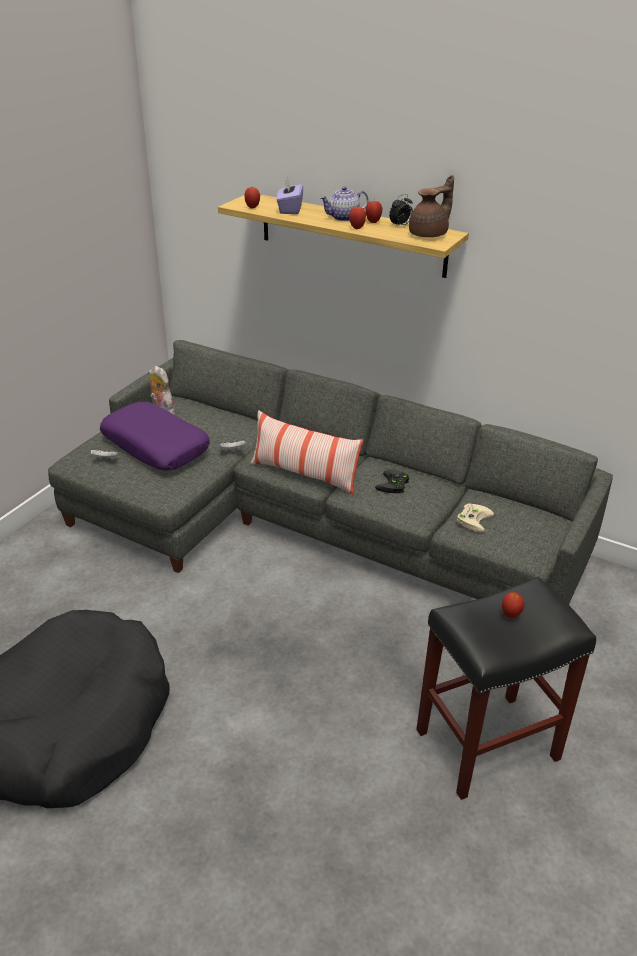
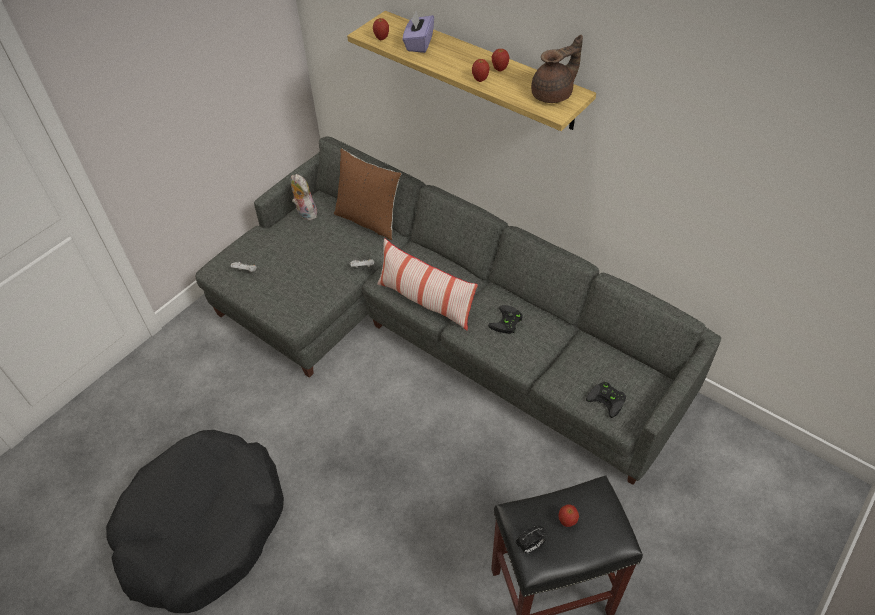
camera: 10 degrees right, 15 degrees up
purple pillow [100,401,210,471] -> none
teapot [320,186,369,221] -> none
alarm clock [389,194,413,228] -> alarm clock moved to [516,525,546,554]
beige game controller [457,503,494,532] -> none
none -> brown pillow [334,148,401,240]
none -> black game controller [586,382,626,418]

